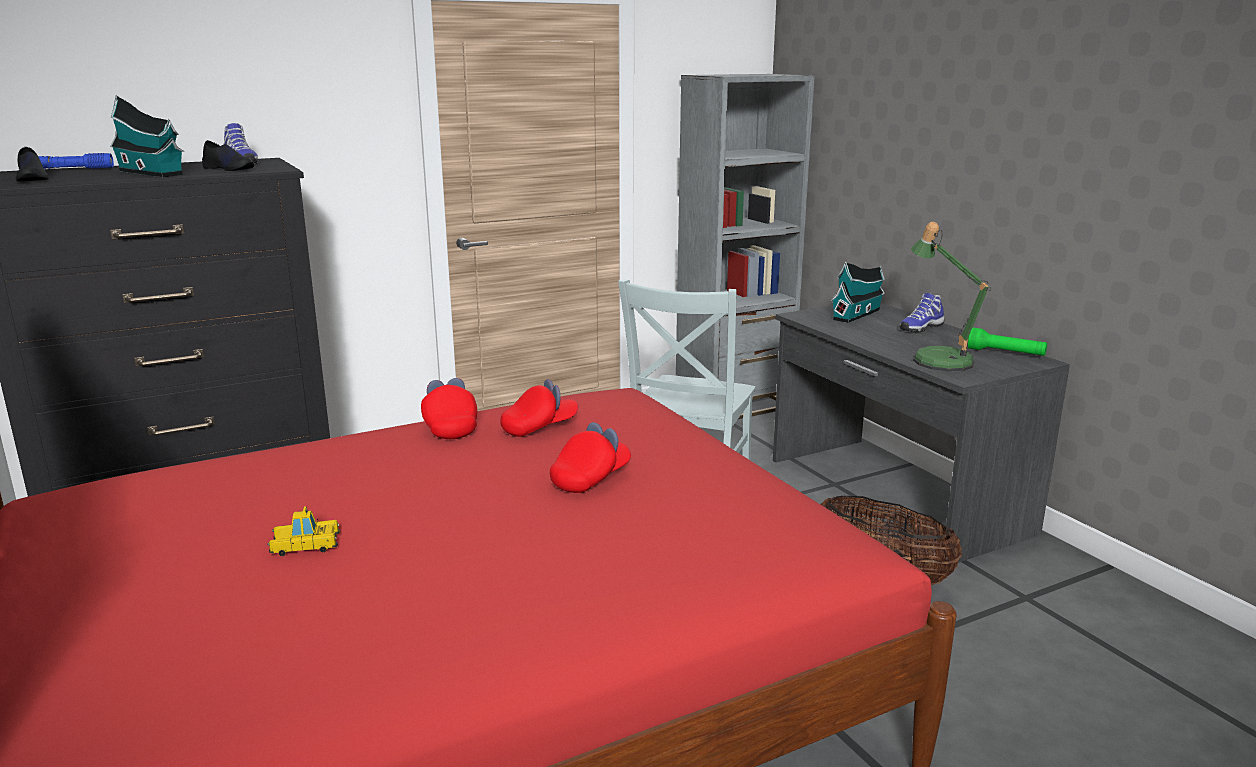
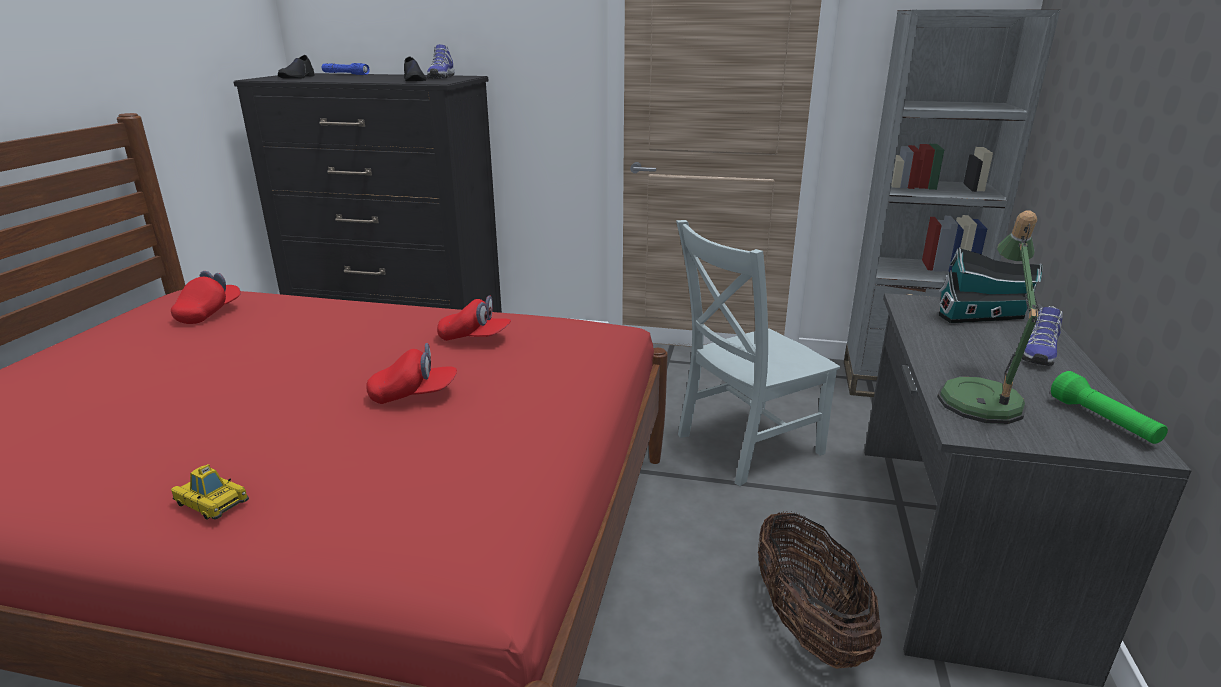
camera: 40 degrees right, 5 degrees up
toy house [110,94,184,177] -> none
toy car [267,506,340,556] -> toy car moved to [171,464,249,520]
red cap [421,378,477,439] -> red cap moved to [171,271,241,324]
shoe [900,293,944,333] -> shoe turned 60 degrees counterclockwise [1022,306,1063,366]

